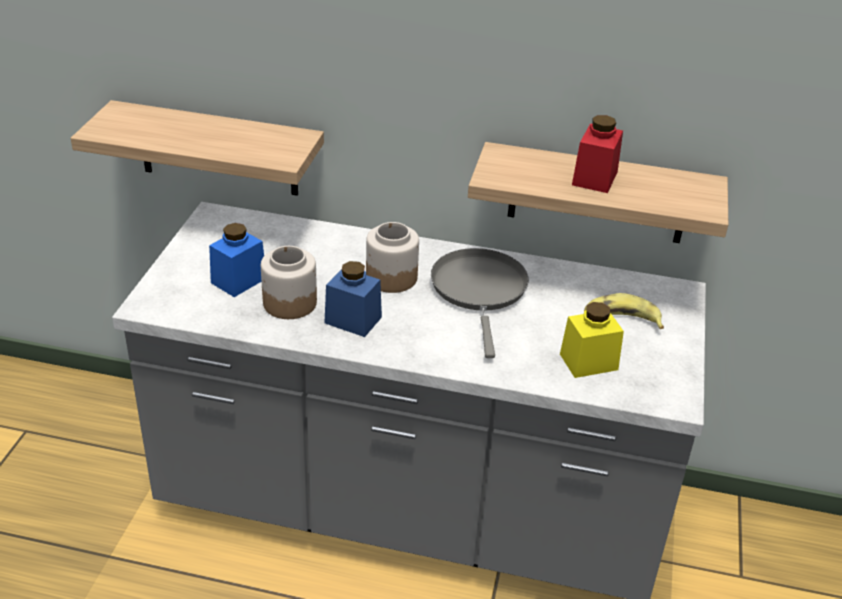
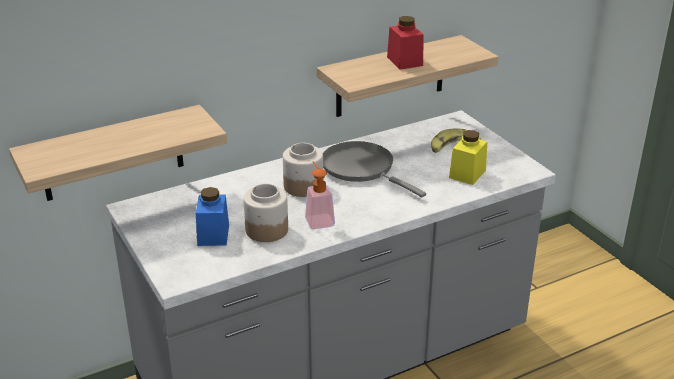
camera: 40 degrees left, 5 degrees down
blue jar [324,261,382,337] -> soap dispenser [305,161,335,230]

